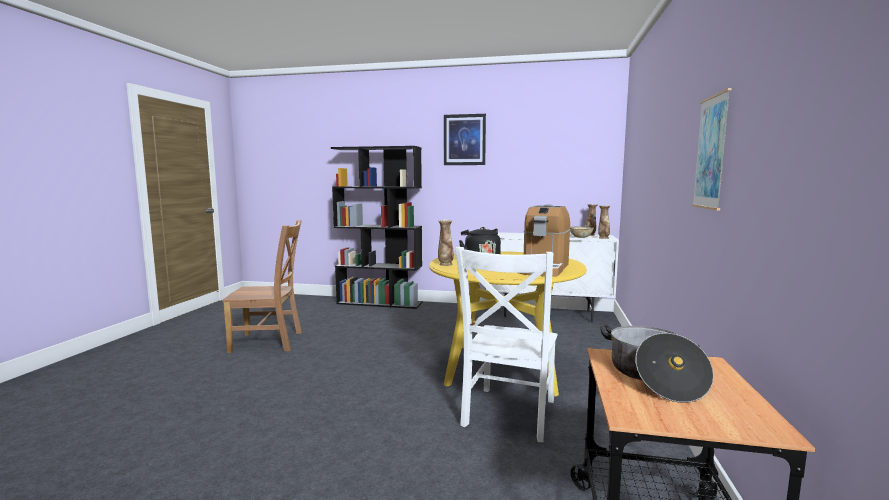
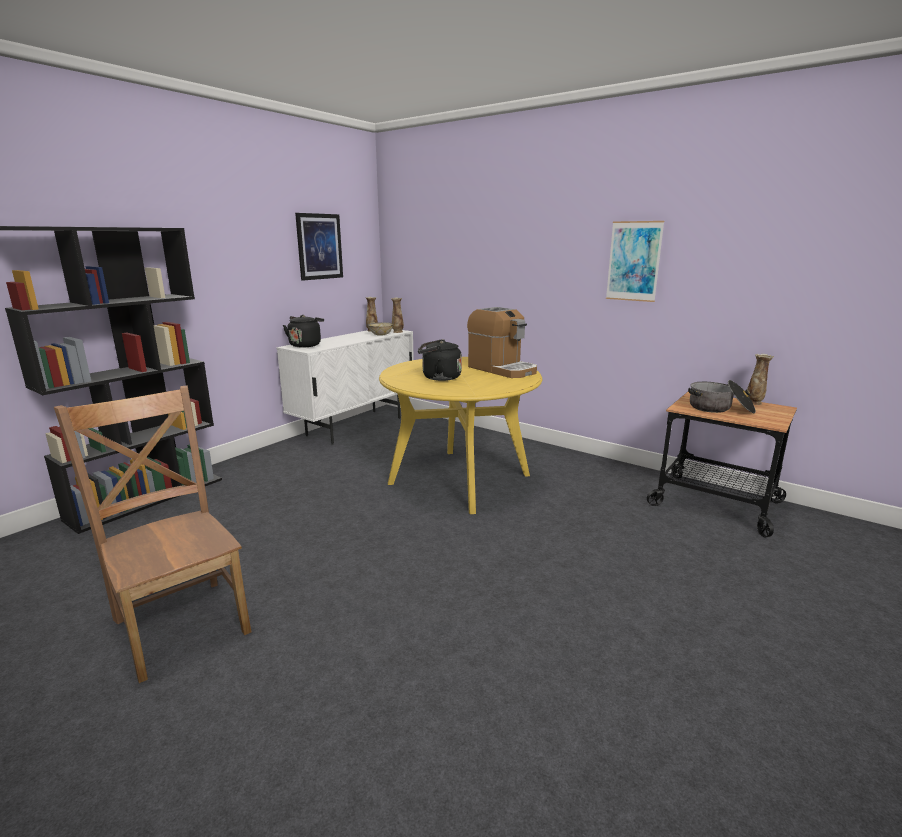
camera: 65 degrees left, 10 degrees up
brown chair [222,220,302,353] -> brown chair turned 60 degrees counterclockwise [54,386,252,683]
vase [438,219,454,266] -> vase moved to [747,354,774,405]
picture [444,114,486,165] -> picture moved to [295,213,343,280]
white chair [455,247,557,442] -> none
none -> black kettle [283,315,324,347]

